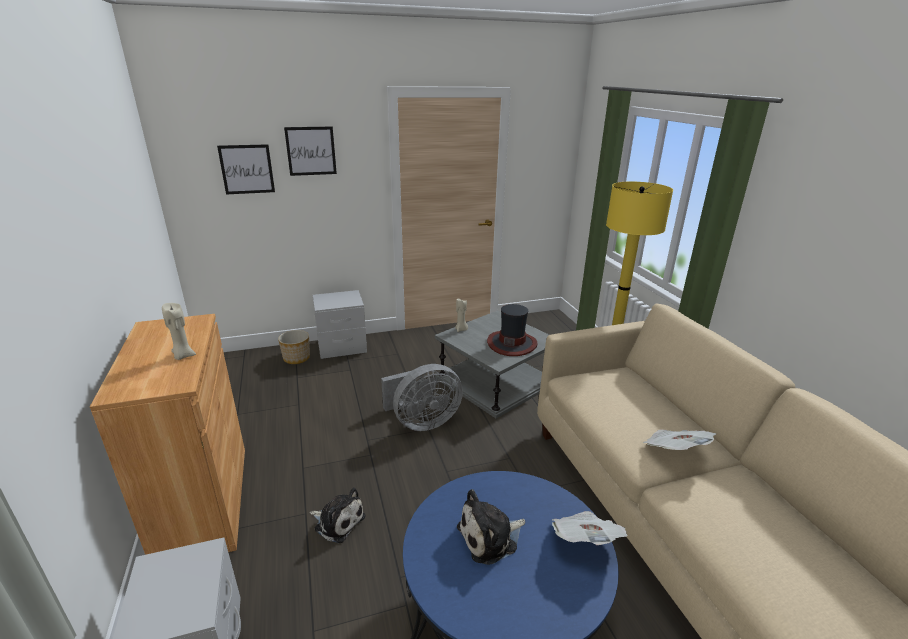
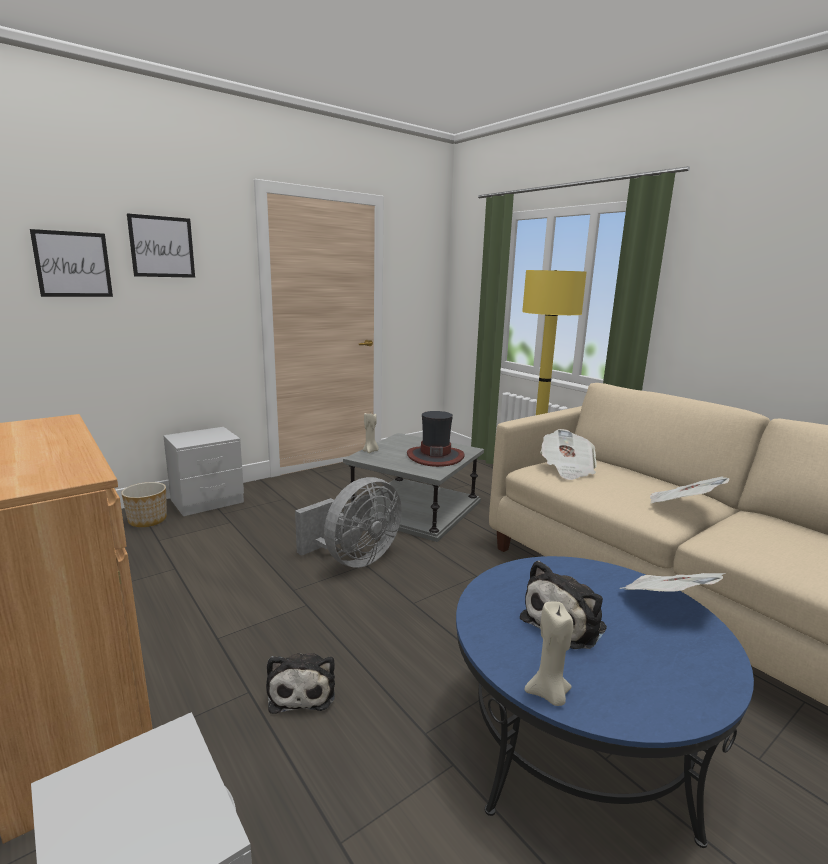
camera: 20 degrees left, 10 degrees down
beige candle [162,303,196,360] -> beige candle moved to [524,601,573,706]
plush toy [310,487,365,543] -> plush toy turned 75 degrees clockwise [266,653,335,714]
none -> newspaper [540,429,597,480]

